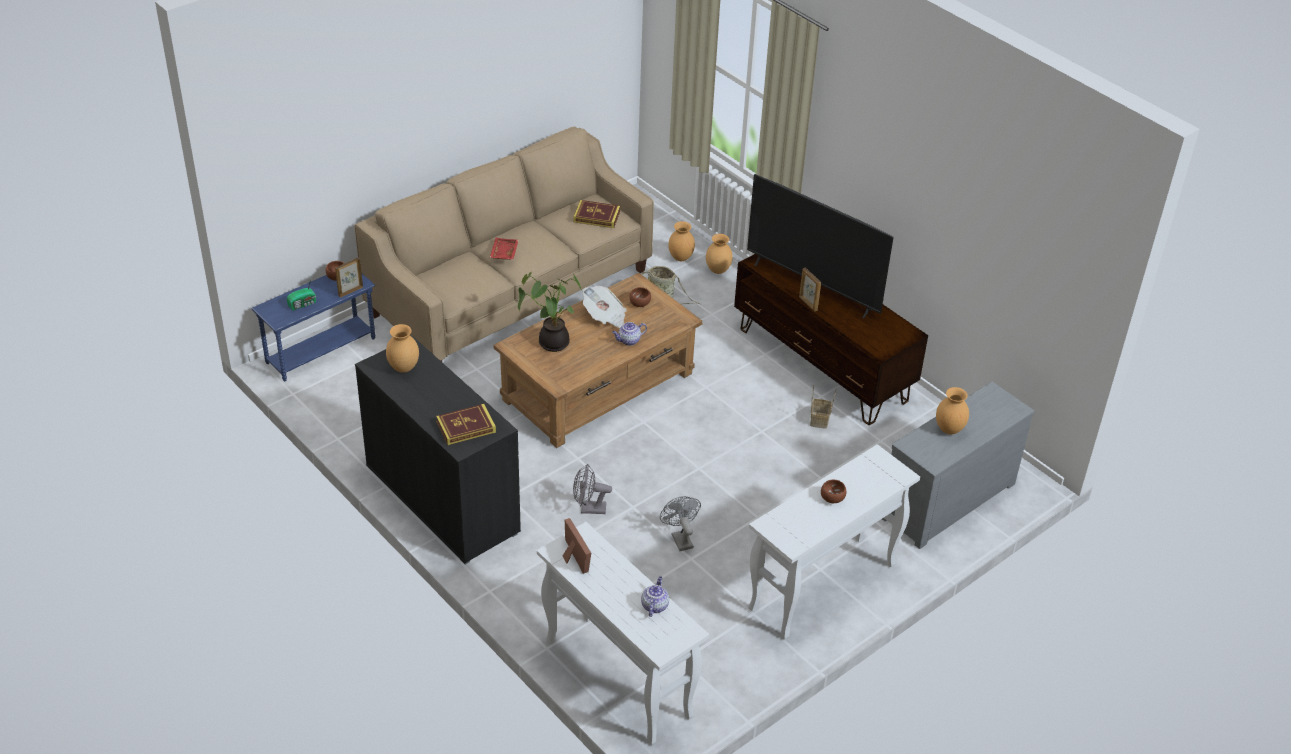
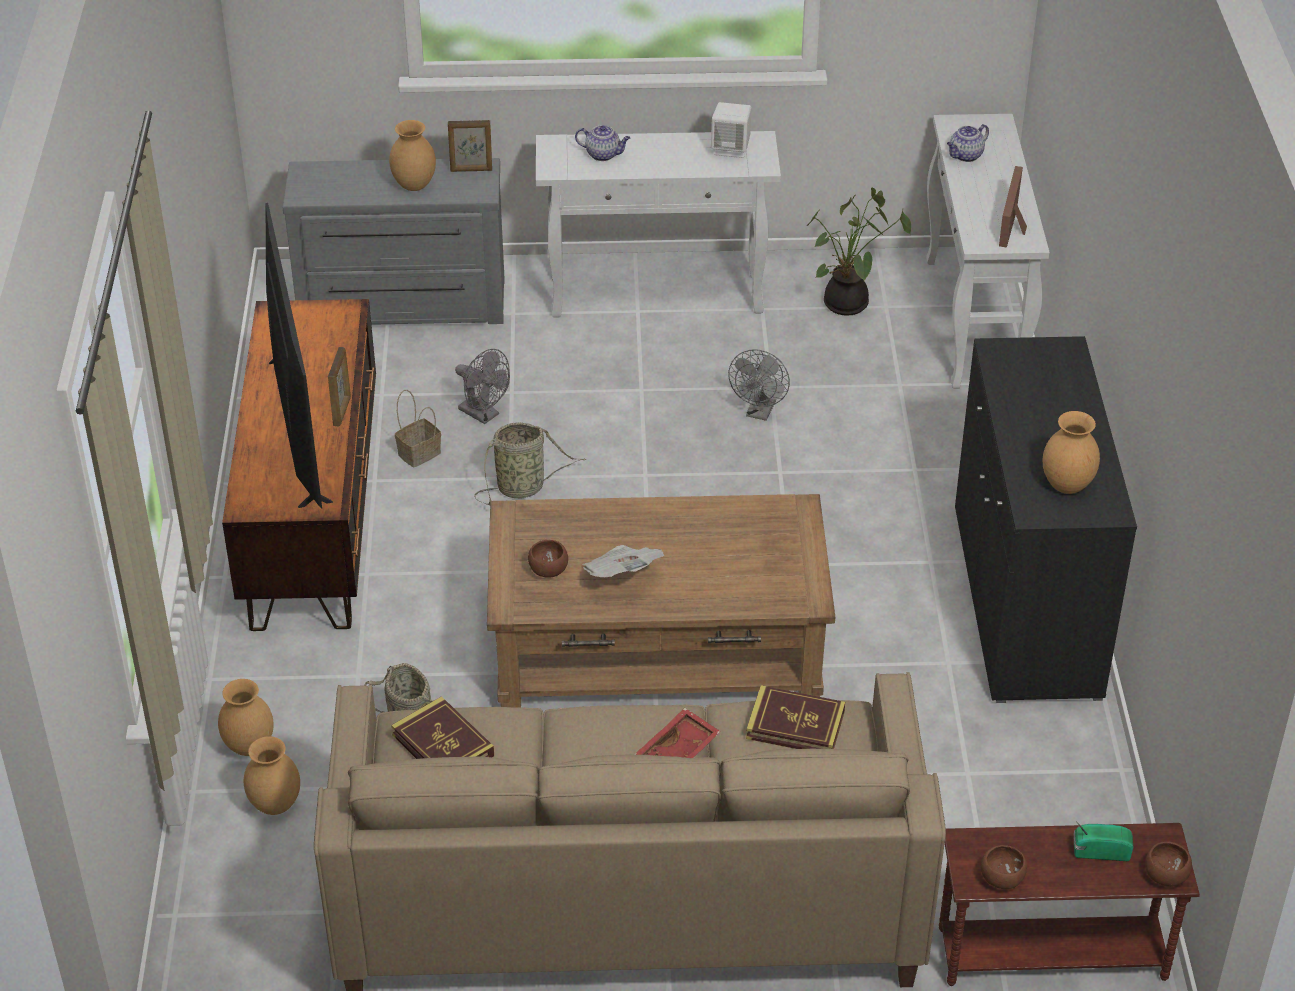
camera: 140 degrees left, 0 degrees up
blue side table [251,274,375,381] -> brown side table [939,823,1200,986]
picture frame [335,258,363,298] -> picture frame moved to [448,120,492,172]
book [436,404,496,445] -> book moved to [746,685,845,749]
potted plant [518,272,582,352] -> potted plant moved to [807,188,911,316]
grey fan [573,464,612,514] -> grey fan moved to [455,349,510,424]
teapot [612,322,647,346] -> teapot moved to [575,125,630,161]
brown bowl [821,479,846,503] -> brown bowl moved to [1145,841,1192,887]
none -> basket [474,422,587,505]
none -> white speaker [711,102,752,158]

